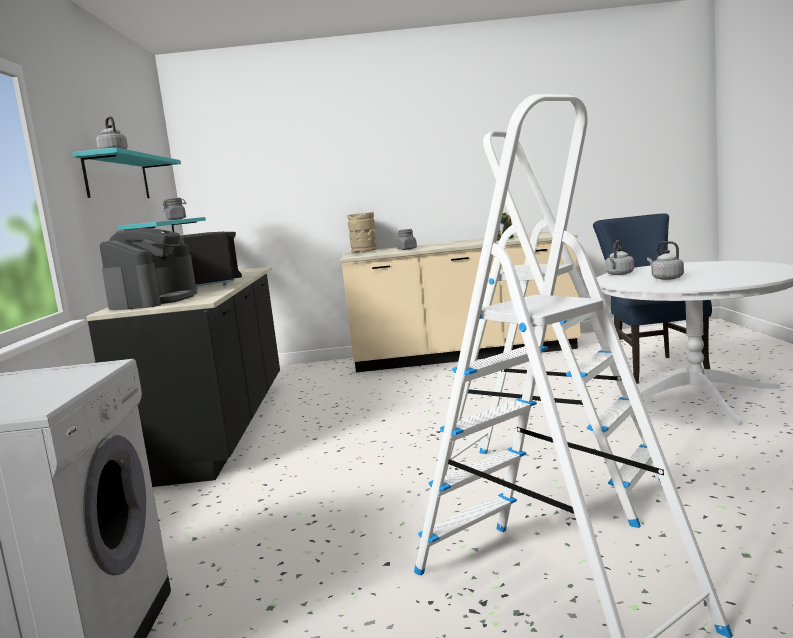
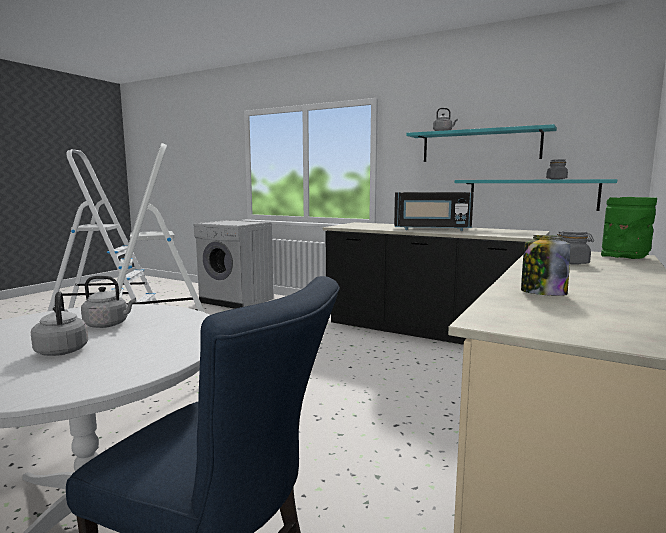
camera: 120 degrees right, 0 degrees up
coffee machine [100,228,197,310] -> none
beige vase [347,212,377,253] -> green vase [601,197,657,259]
grey kettle [605,240,634,275] -> grey kettle moved to [31,292,88,356]

